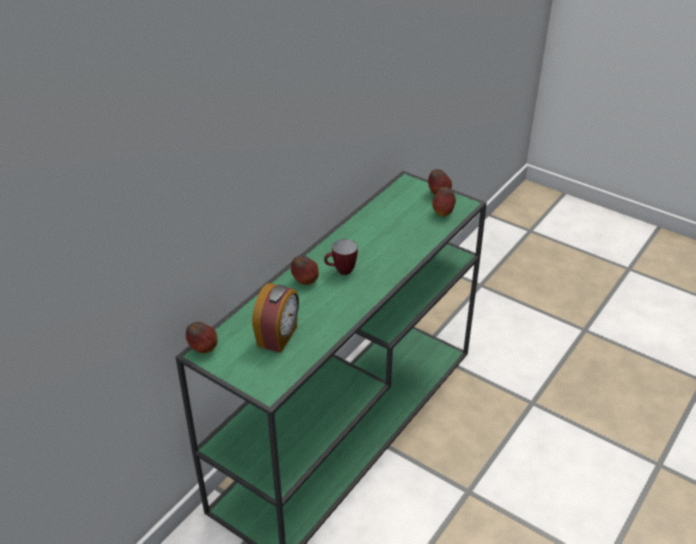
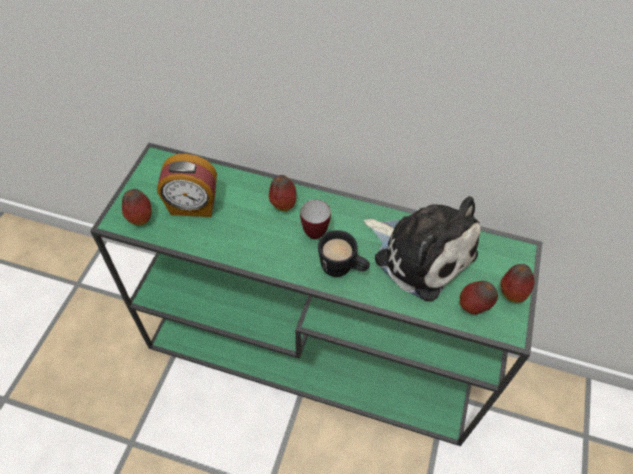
camera: 70 degrees right, 15 degrees up
apple [186,322,217,353] -> apple moved to [122,189,152,225]
none -> black mug [318,230,370,277]
none -> plush toy [364,196,481,302]

